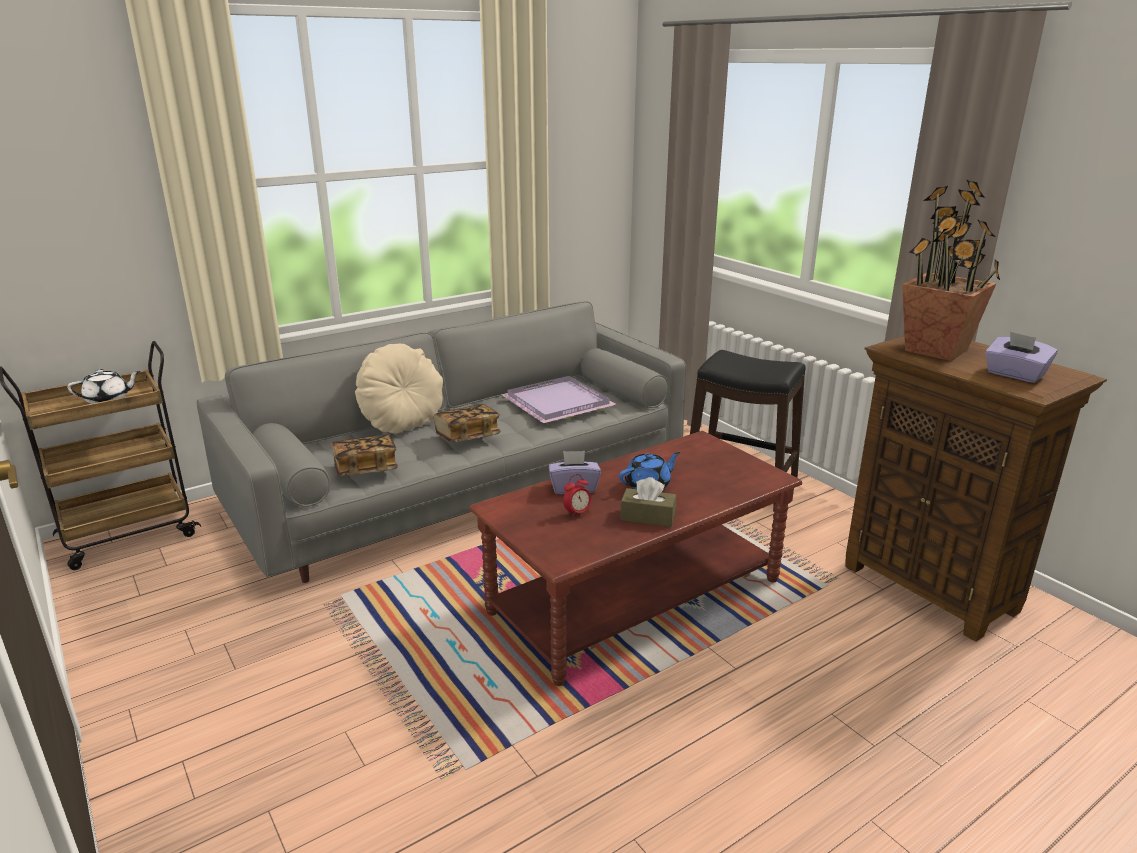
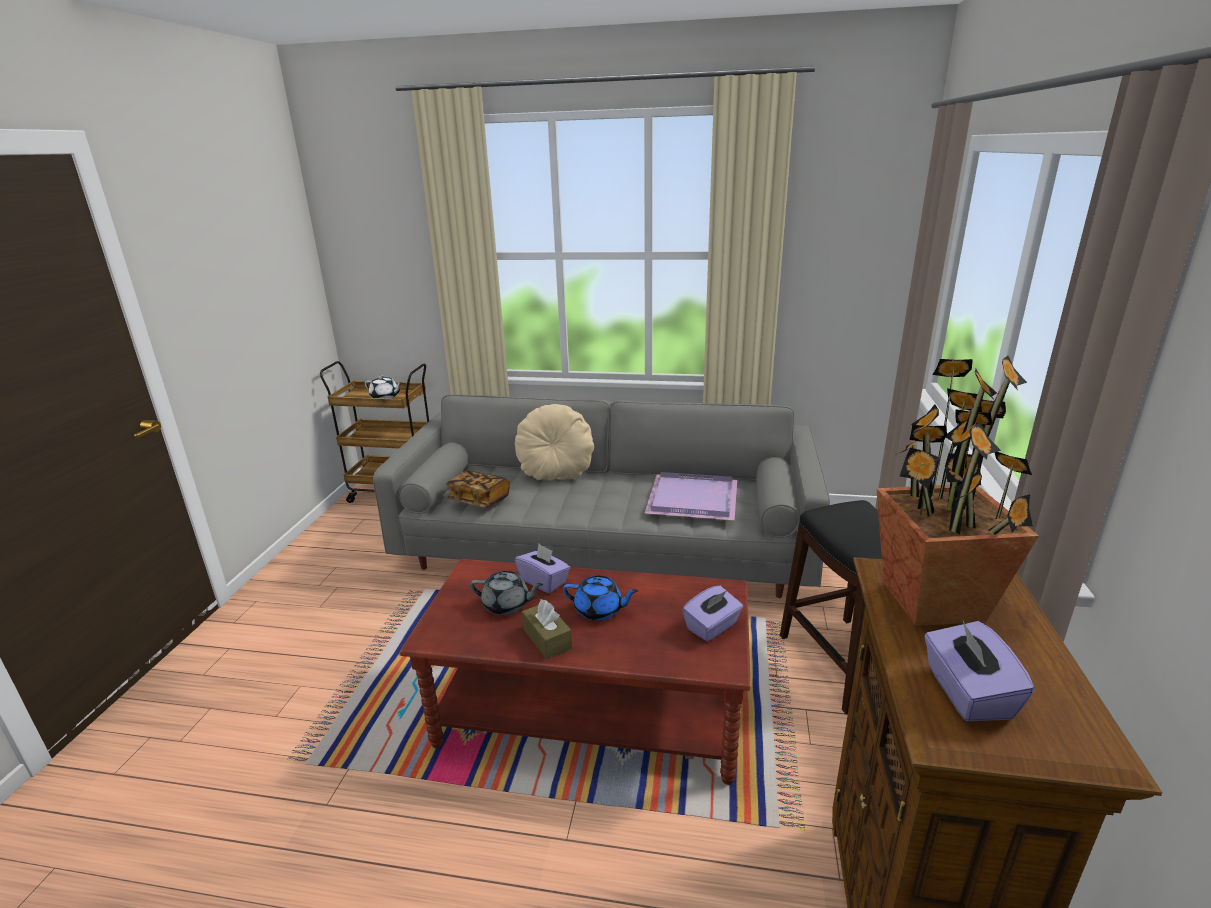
camera: 45 degrees right, 0 degrees up
book [434,404,500,442] -> none
alarm clock [563,474,591,517] -> grey teapot [470,571,543,615]
none -> purple tissue box [682,585,743,642]

